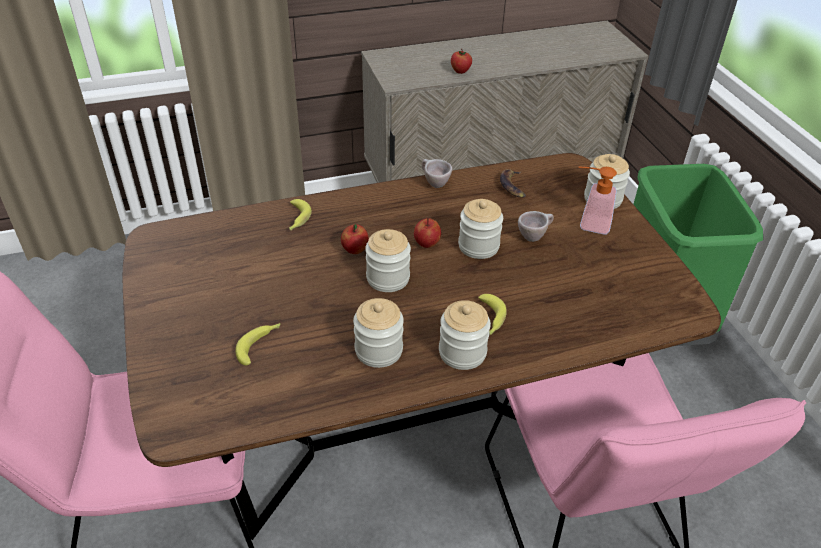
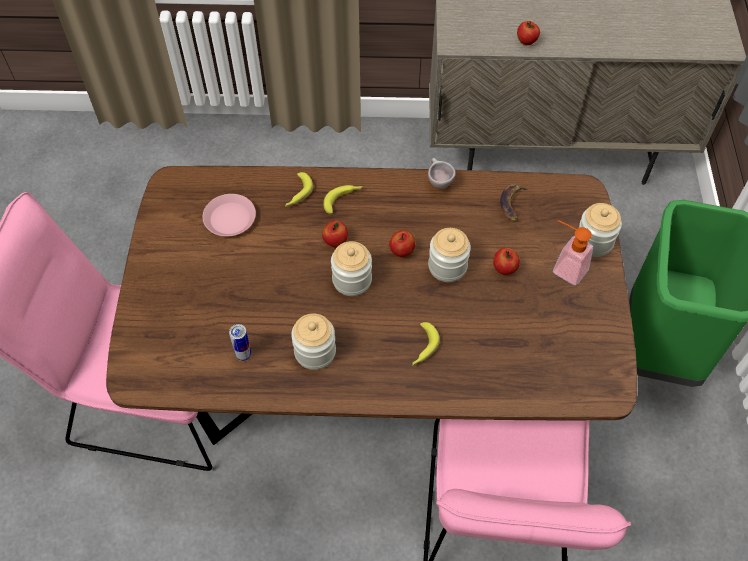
camera: 20 degrees right, 15 degrees up
banana [235,323,280,366] -> banana moved to [323,185,363,214]
jar [439,300,491,370] -> none
beige cup [518,211,554,242] -> apple [493,248,520,275]
none -> pink plate [203,194,256,236]
none -> can [229,324,252,361]

